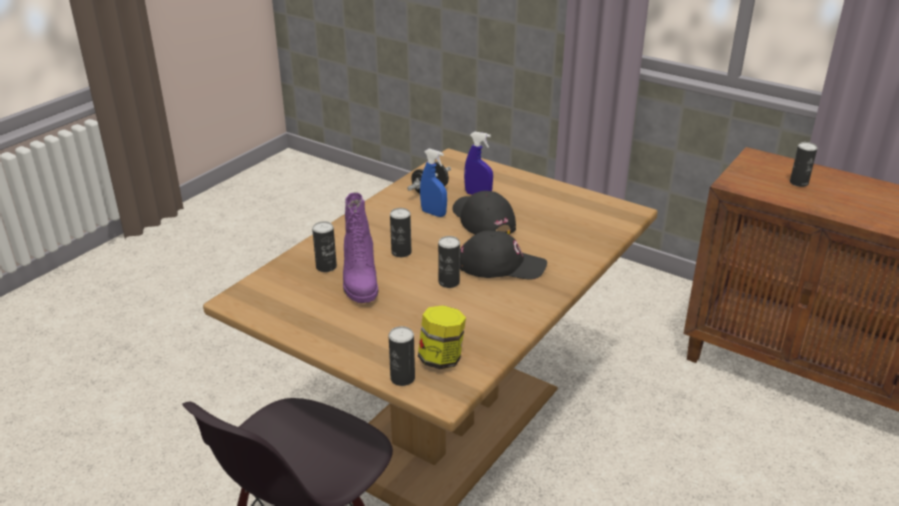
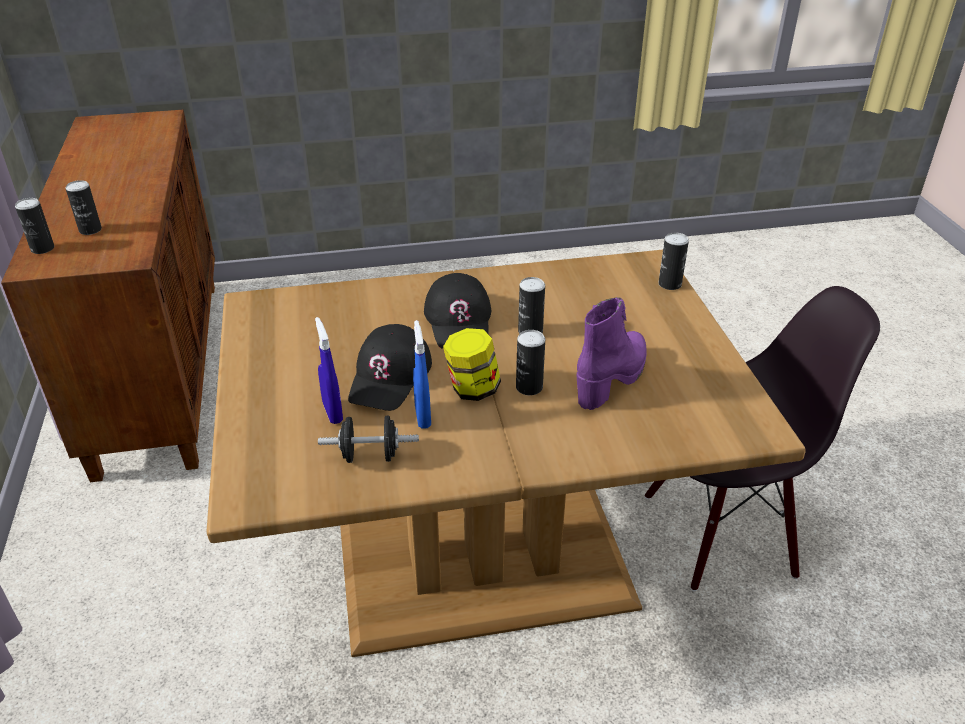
camera: 135 degrees left, 5 degrees up
can [312,221,337,272] -> can moved to [15,198,54,254]
jar [418,305,466,369] -> jar moved to [443,328,501,401]
black cap [460,231,547,279] -> black cap turned 150 degrees counterclockwise [424,273,491,349]

